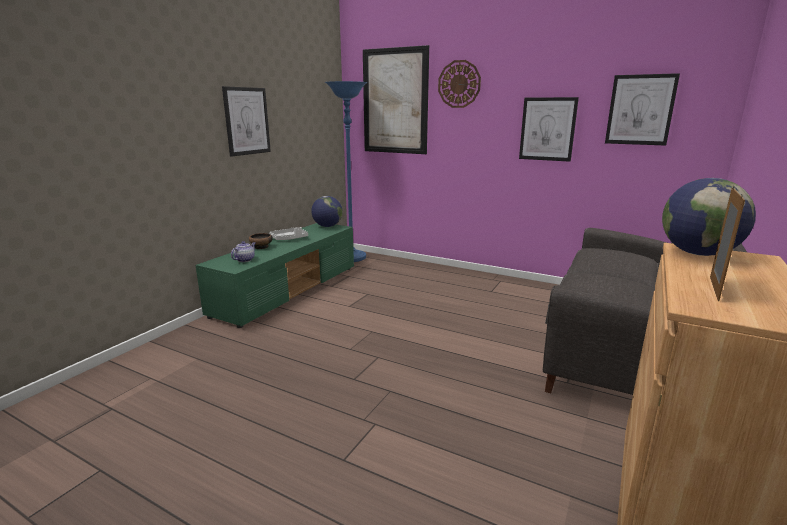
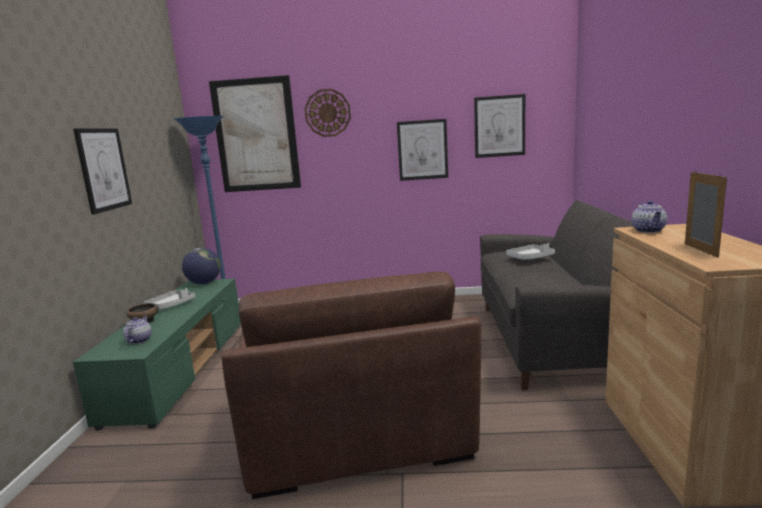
camera: 25 degrees left, 5 degrees down
globe [662,178,756,256] -> teapot [631,200,667,233]
none -> brown armchair [221,272,481,499]
none -> grey tray [506,243,555,260]

